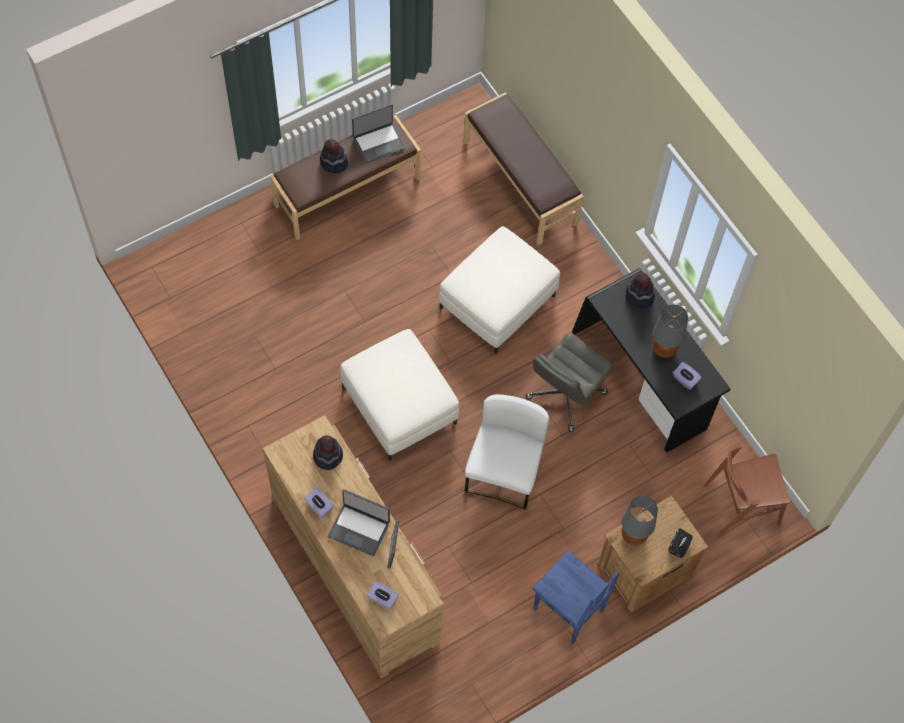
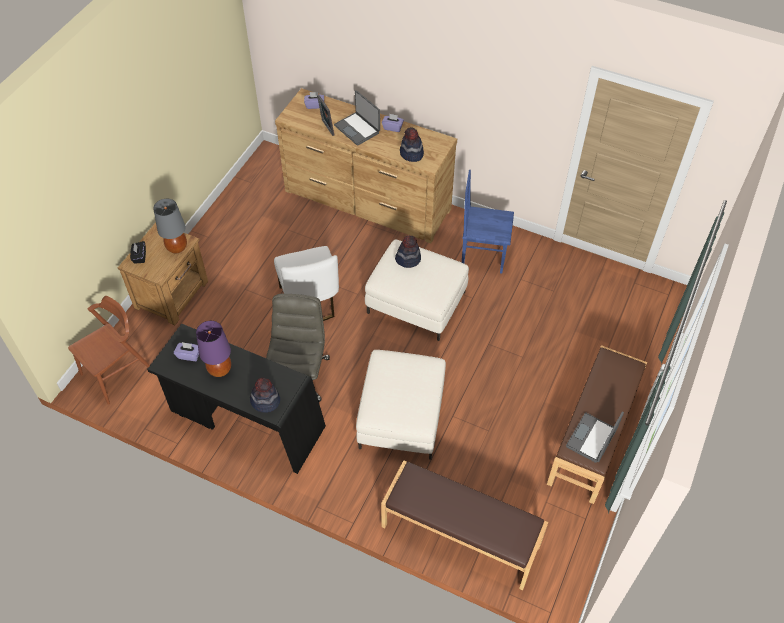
camera: 150 degrees right, 10 degrees down
hat [320,139,348,173] -> hat moved to [395,236,421,268]
laptop [328,489,390,556] -> laptop turned 120 degrees counterclockwise [334,90,380,146]
blue chair [532,550,620,644] -> blue chair moved to [462,170,514,274]
grey table lamp [652,305,688,358] -> purple table lamp [196,321,231,377]

